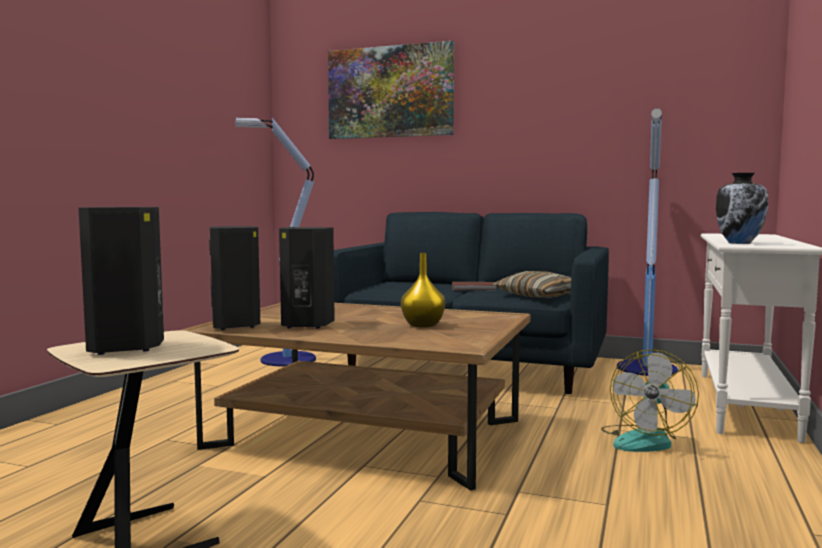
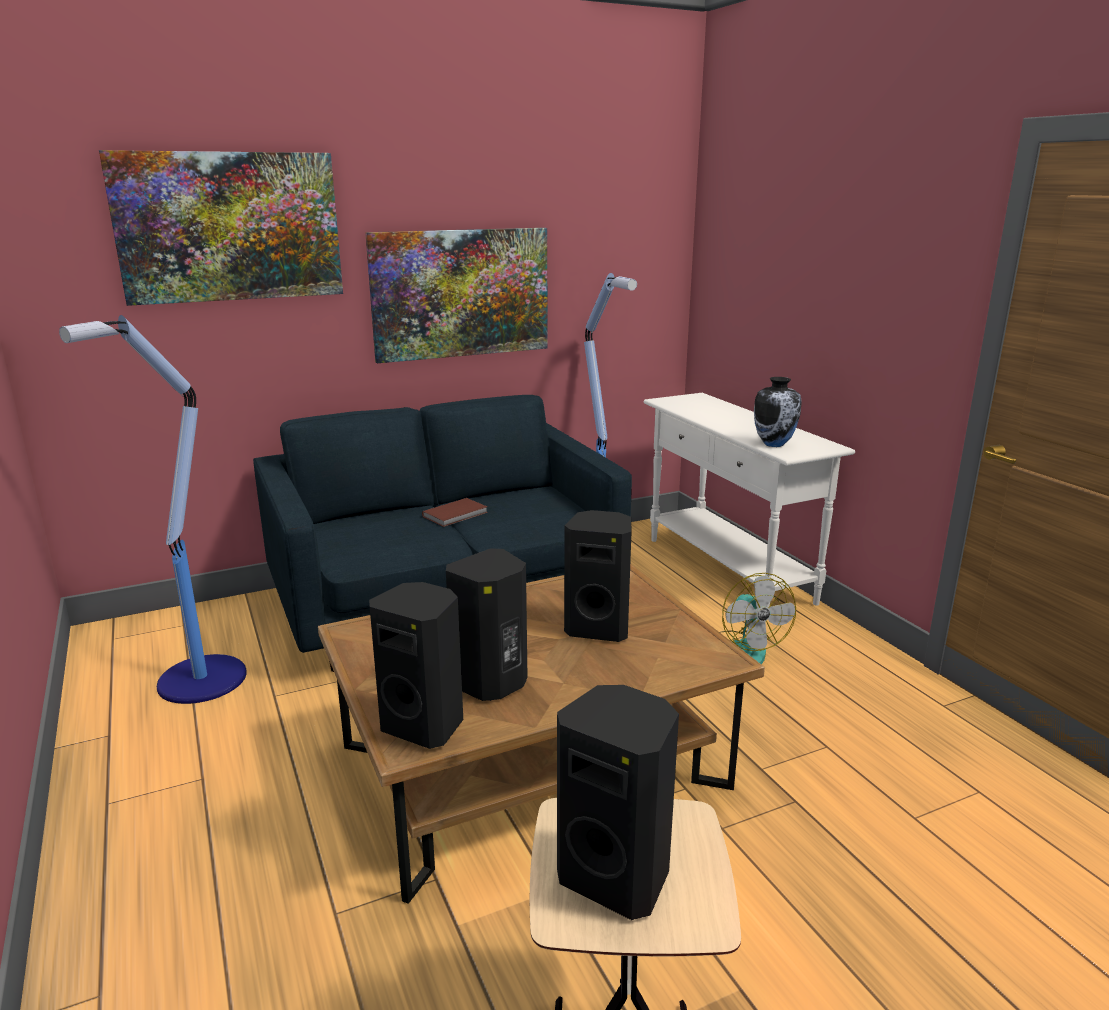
camera: 45 degrees left, 15 degrees up
yellow vase [401,253,445,328] -> black speaker [564,510,632,642]
pillow [493,271,571,298] -> none
none -> picture [365,228,548,363]

